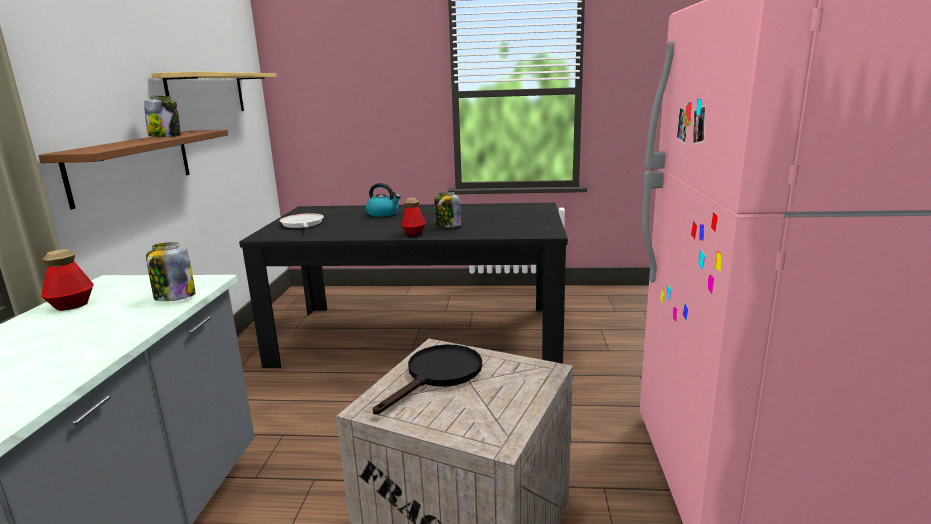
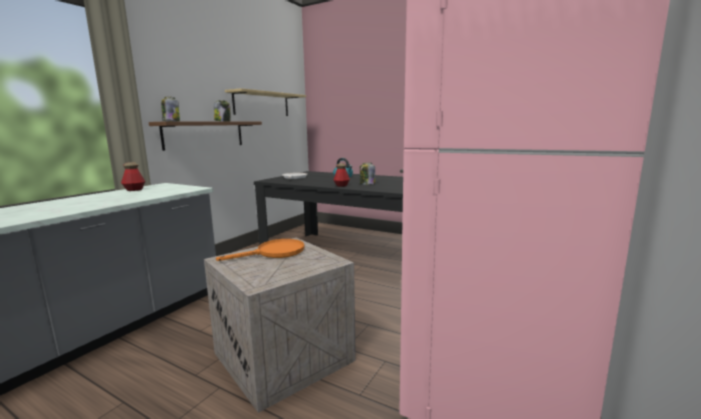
camera: 25 degrees right, 5 degrees down
jar [146,242,196,301] -> jar moved to [161,97,180,121]
black frying pan [373,344,482,414] -> orange frying pan [216,239,304,261]

